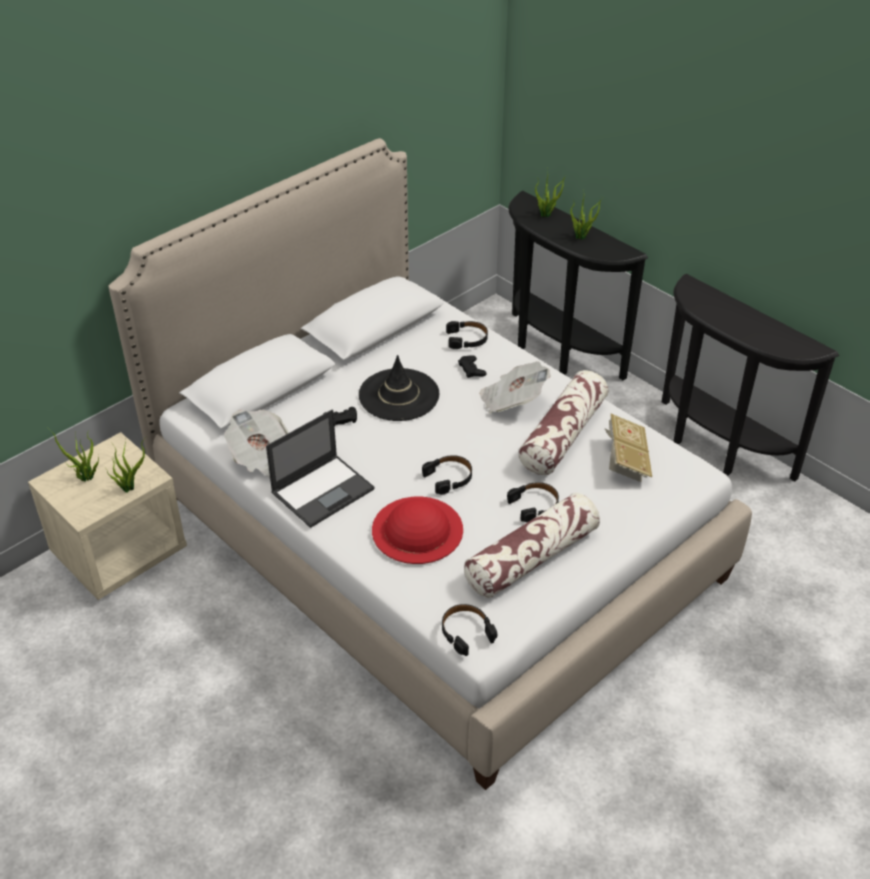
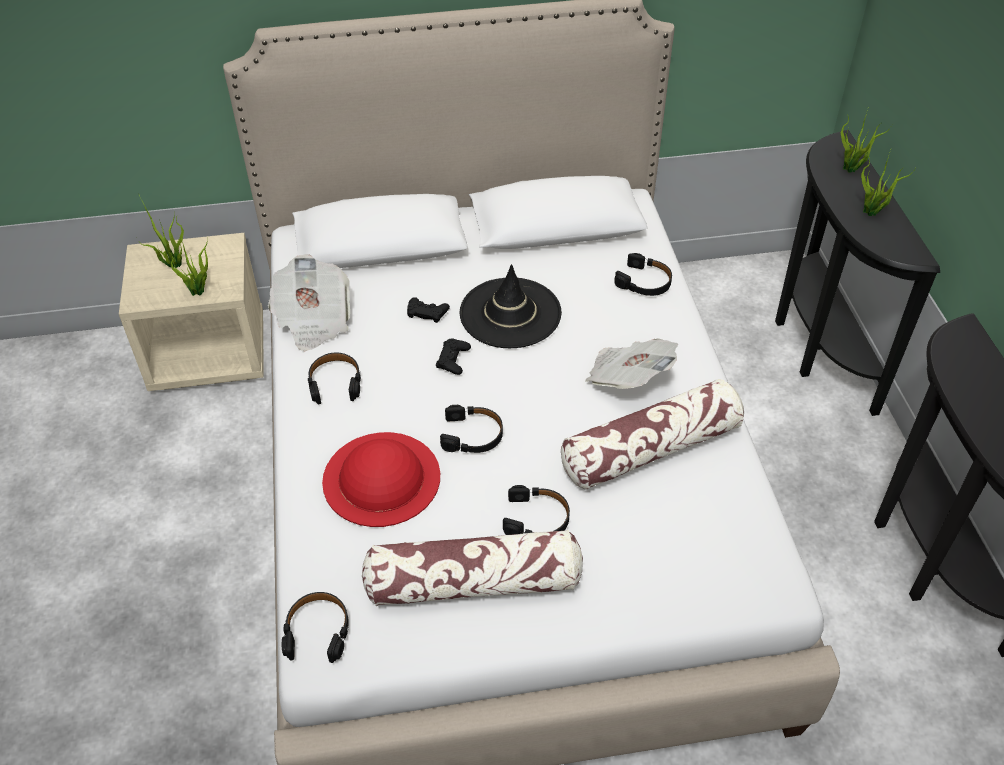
camera: 35 degrees right, 5 degrees up
laptop [266,409,375,528] -> black headphones [308,352,361,405]
black game controller [458,355,487,378] -> black game controller moved to [436,338,471,375]
book [604,414,652,482] -> none

